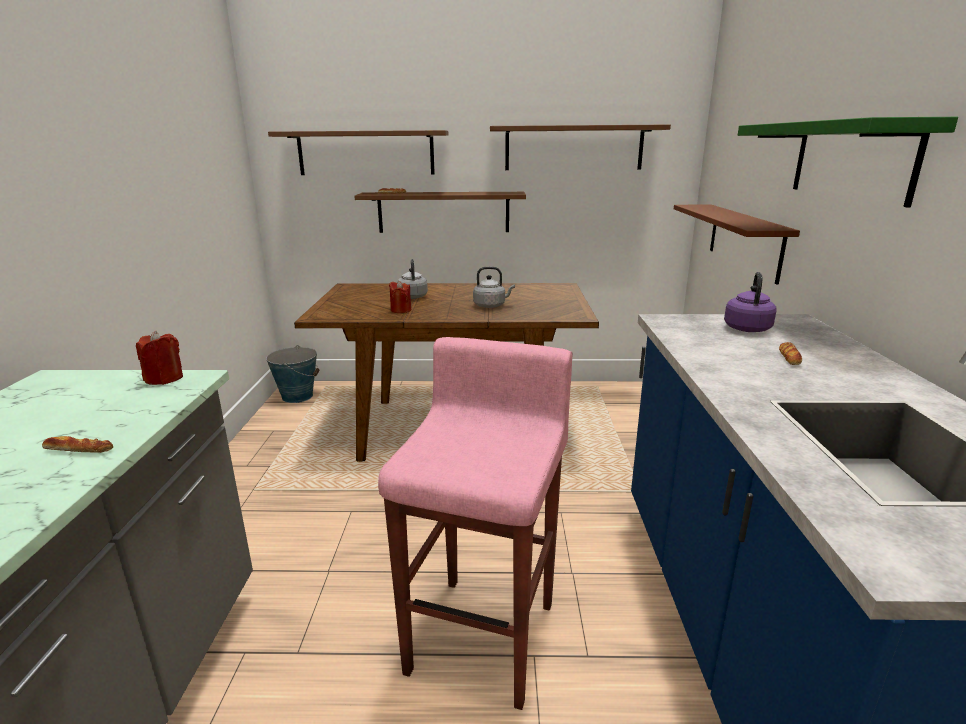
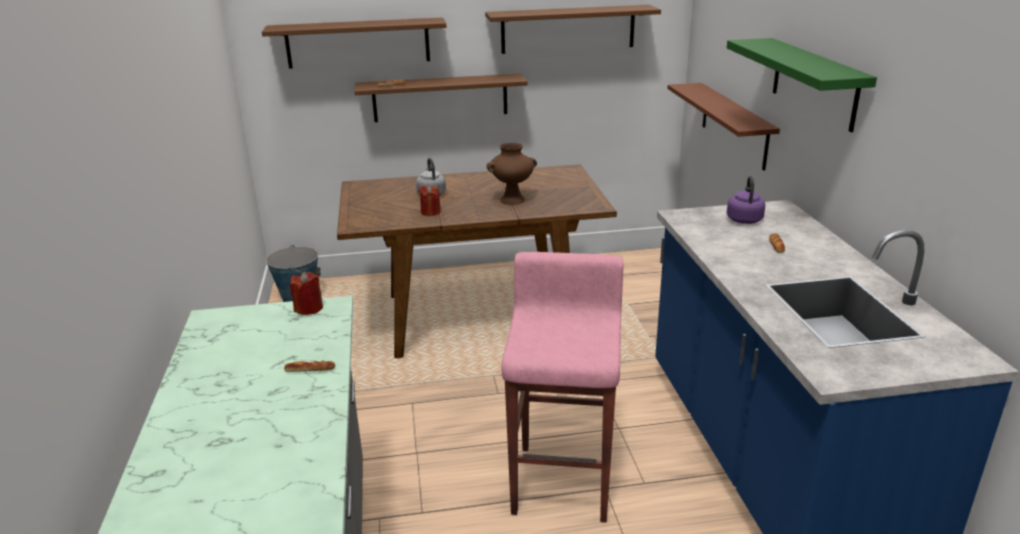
camera: 10 degrees left, 5 degrees up
grey kettle [473,267,515,308] -> brown vase [487,143,537,205]

